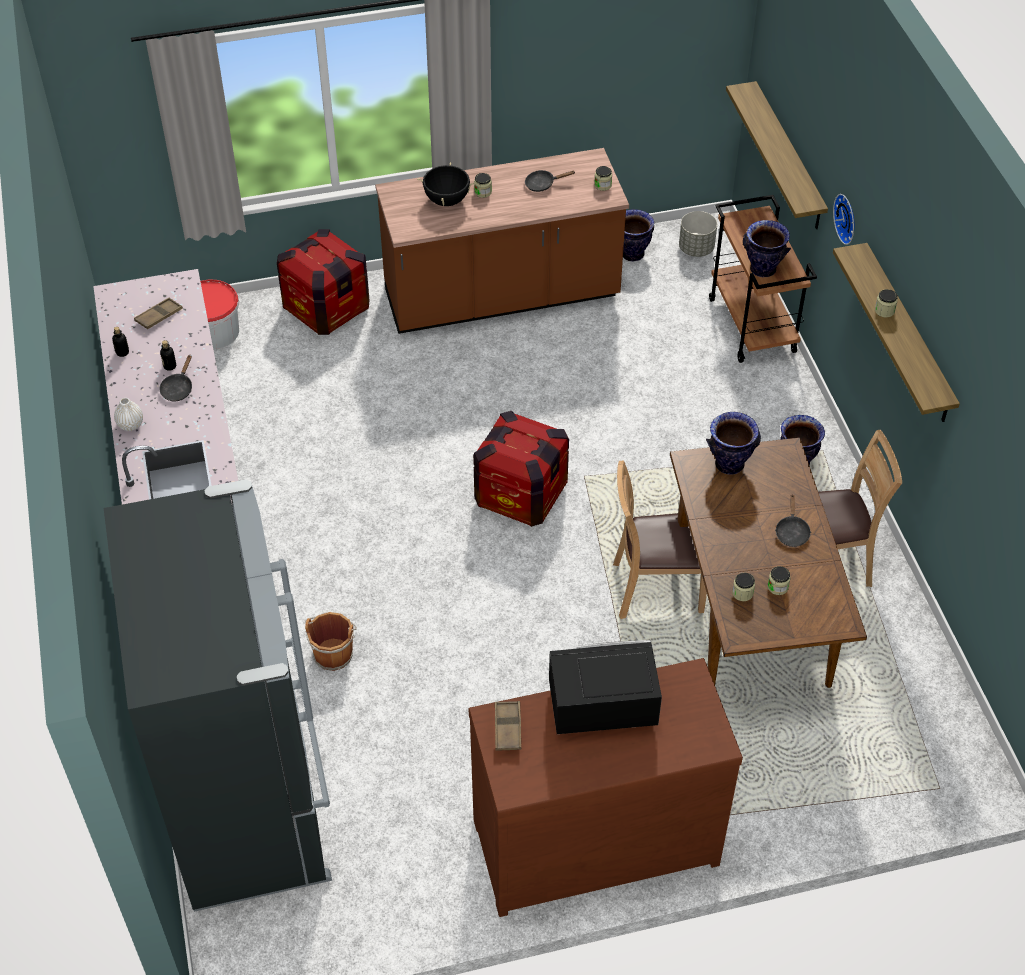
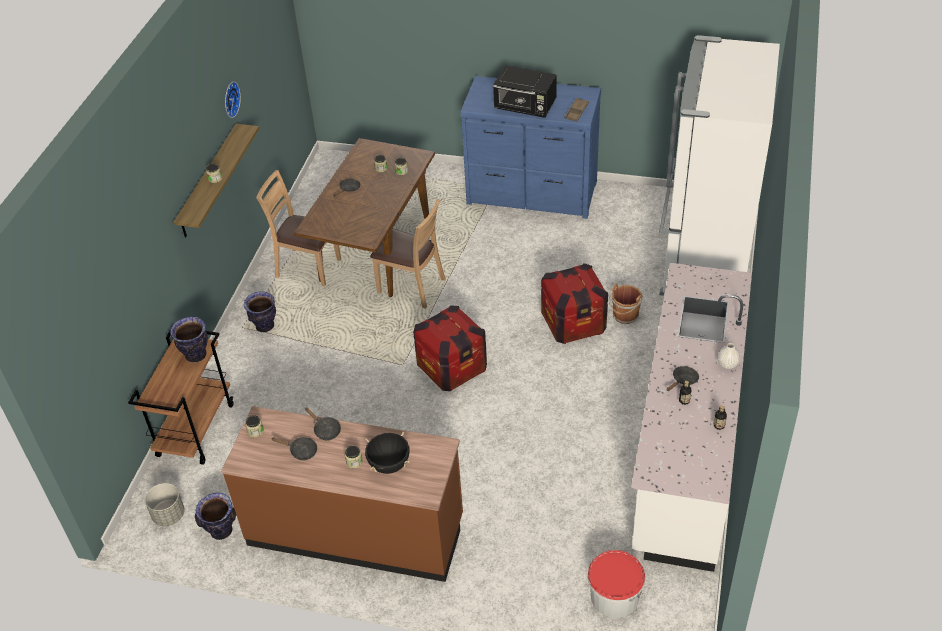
camera: 150 degrees left, 5 degrees down
black fridge [104,479,332,912] -> white fridge [659,35,780,296]
brown tray [134,297,183,329] -> none
crate [277,229,369,335] -> crate moved to [541,263,608,344]
brown dresser [469,658,743,917] -> blue dresser [460,76,601,219]
vase [706,412,761,475] -> none
shelf [726,81,828,229] -> none
wall clock [833,194,854,245] -> wall clock moved to [225,82,241,118]
none -> black frying pan [305,407,341,440]

